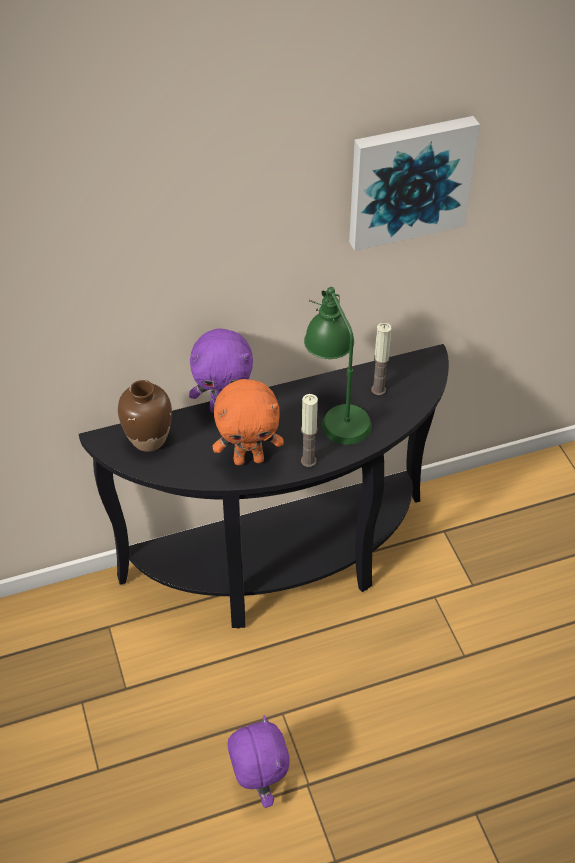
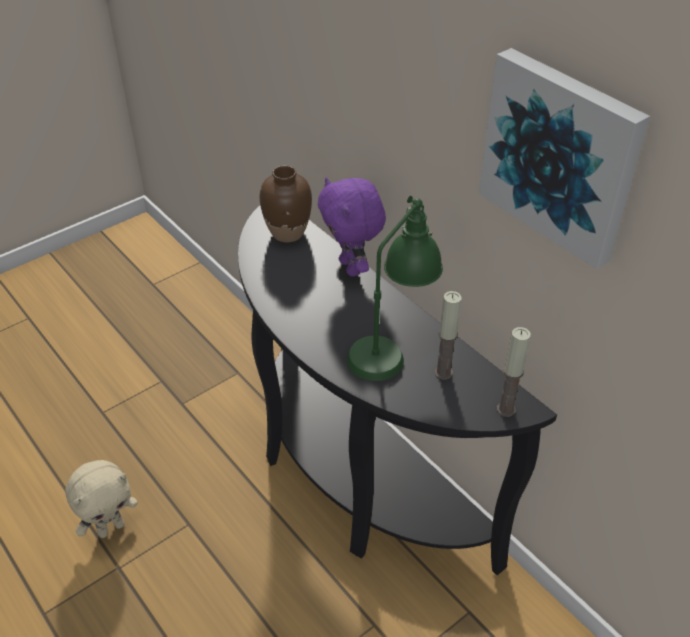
camera: 70 degrees right, 5 degrees down
orange plush toy [213,379,284,465] -> none
purple plush toy [227,715,290,808] -> beige plush toy [65,460,138,538]
candle [301,394,318,467] -> candle moved to [497,327,531,417]

